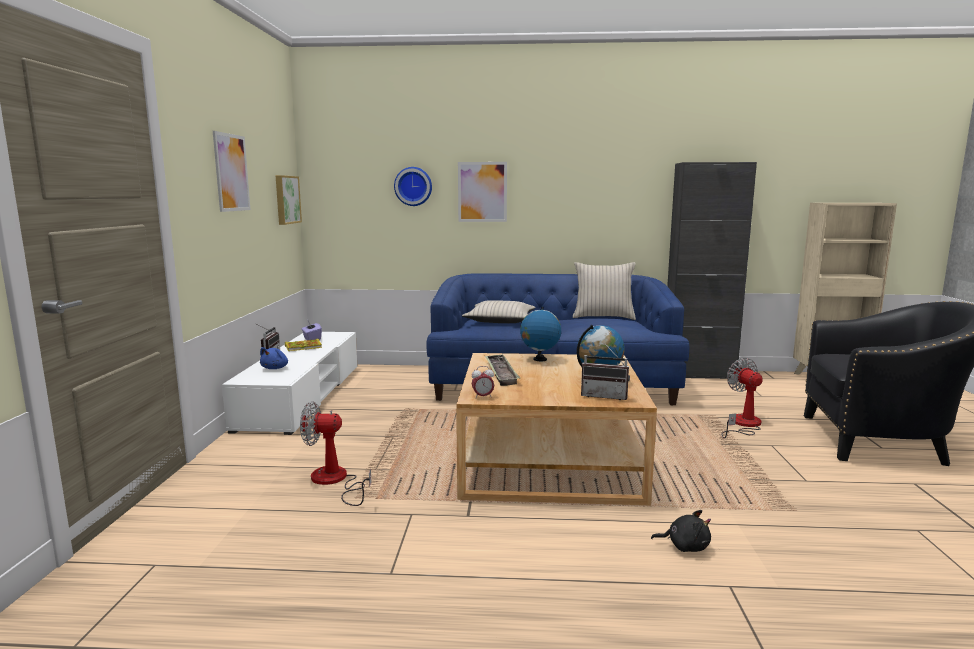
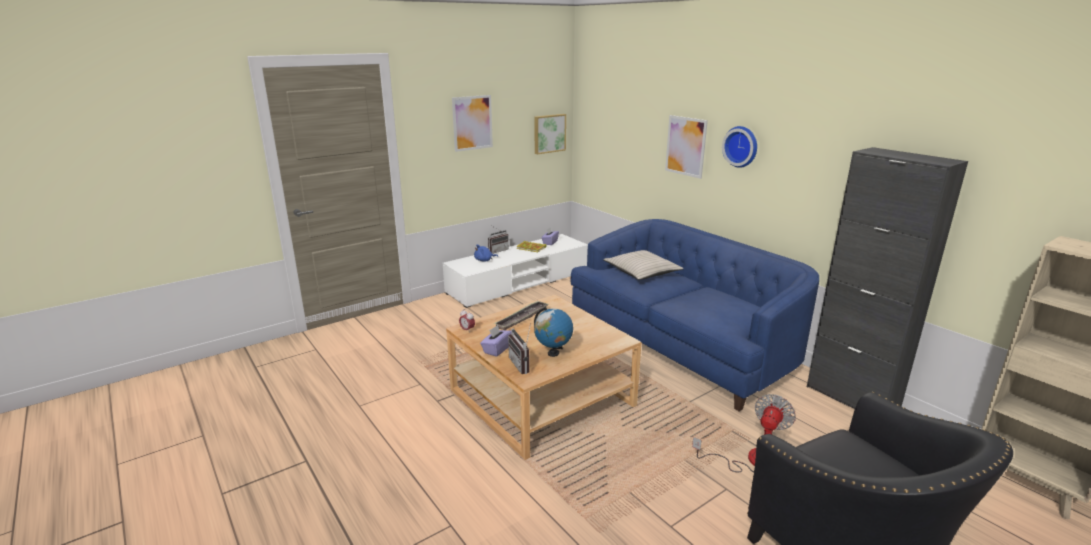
camera: 50 degrees right, 10 degrees up
fan [300,401,371,506] -> none
wall clock [394,167,432,206] -> wall clock moved to [722,126,757,168]
globe [520,307,561,361] -> none
beige pillow [573,262,636,320] -> none
black plush toy [651,510,711,552] -> none
none -> purple tissue box [480,325,512,357]

